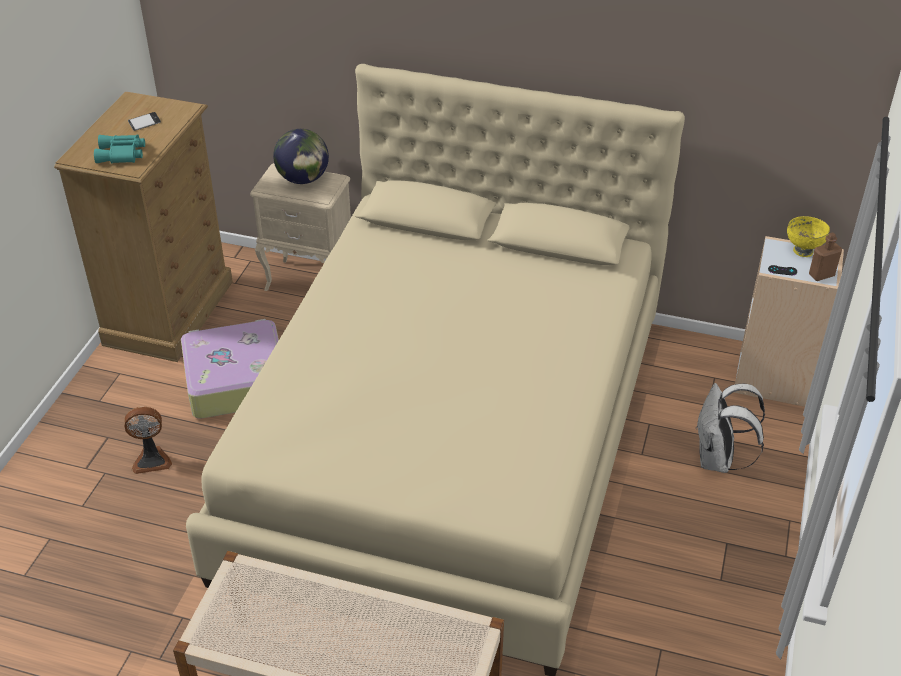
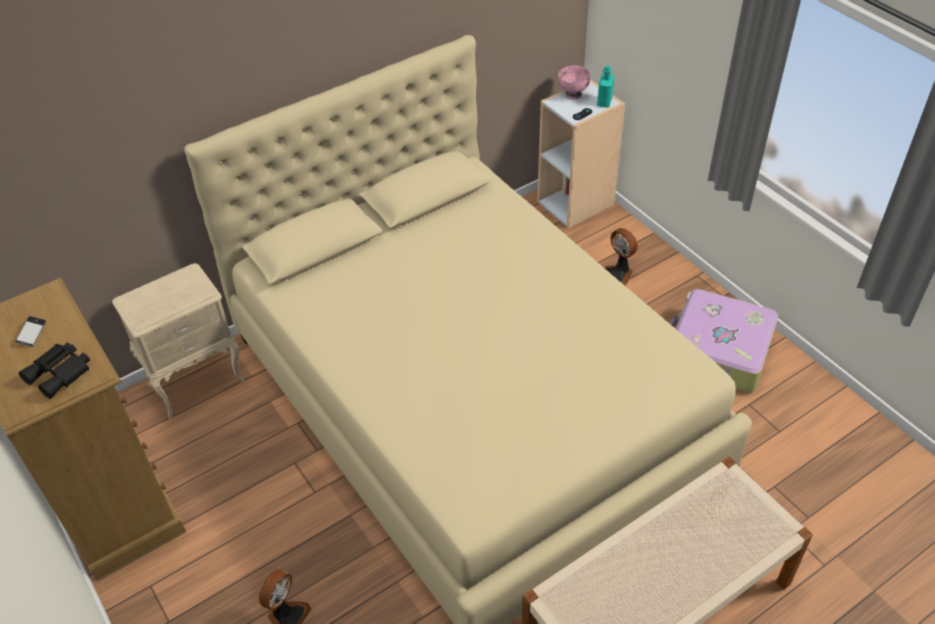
camera: 50 degrees left, 5 degrees up
turquoise binoculars [94,135,145,163] -> black binoculars [18,343,90,399]
suitcase [181,319,279,419] -> suitcase moved to [670,289,778,392]
globe [273,129,329,184] -> none
white backpack [696,383,765,473] -> fan [604,228,638,285]
yellow bowl [787,216,830,257] -> pink bowl [558,66,590,100]
brown bottle [809,233,842,281] -> turquoise bottle [597,65,614,107]

